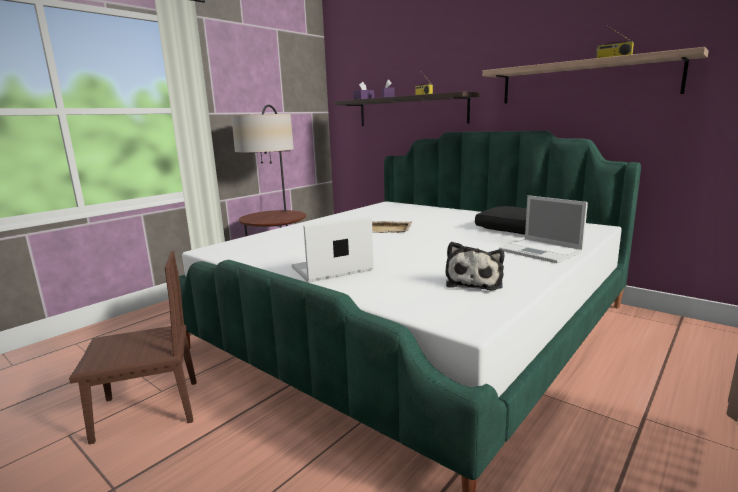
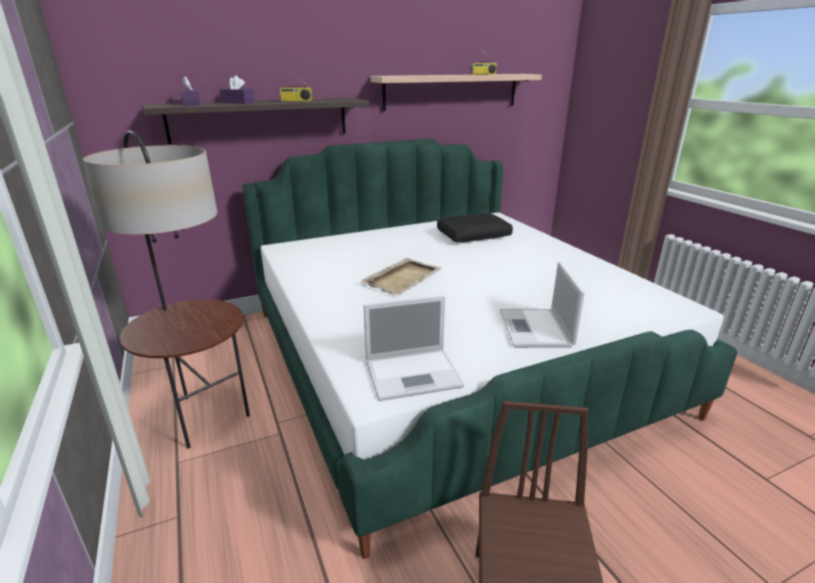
camera: 65 degrees left, 10 degrees up
plush toy [446,242,504,291] -> none
laptop [499,195,588,263] -> laptop moved to [363,296,464,401]

